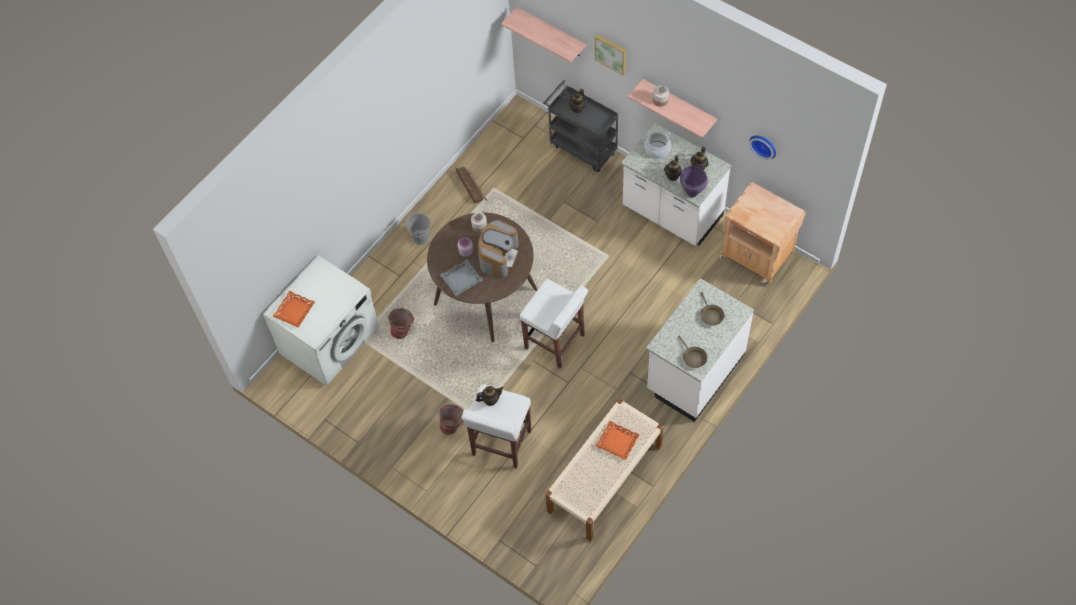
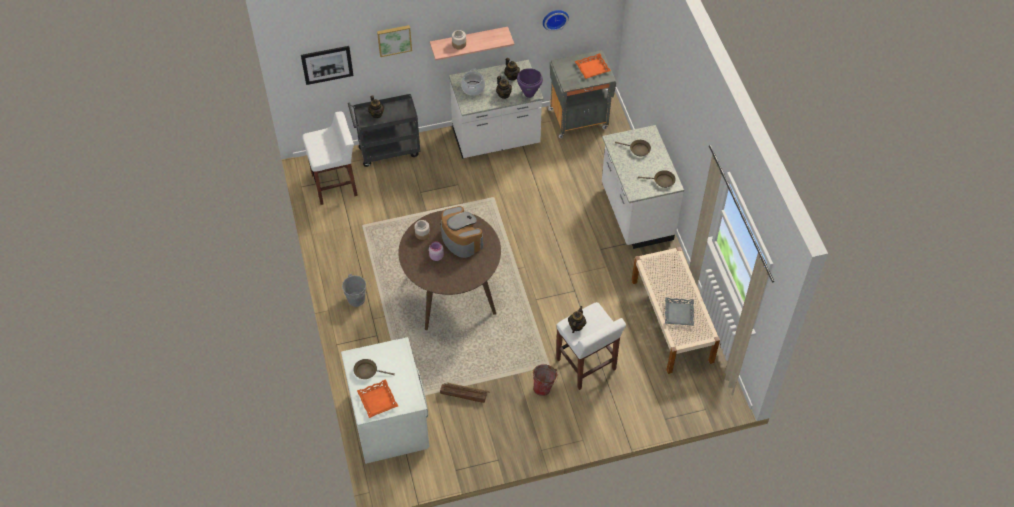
camera: 55 degrees left, 5 degrees down
bucket [388,308,414,339] -> none
grey tray [440,259,483,296] -> grey tray moved to [665,297,694,326]
crate [456,167,487,203] -> crate moved to [440,383,490,403]
shelf [501,7,586,63] -> picture [301,46,354,85]
white stool [520,279,588,368] -> white stool moved to [302,111,358,205]
orange tray [596,421,640,460] -> orange tray moved to [575,53,611,79]
brown cart [720,182,806,286] -> grey cart [548,50,616,138]
none -> brown frying pan [354,359,395,379]

